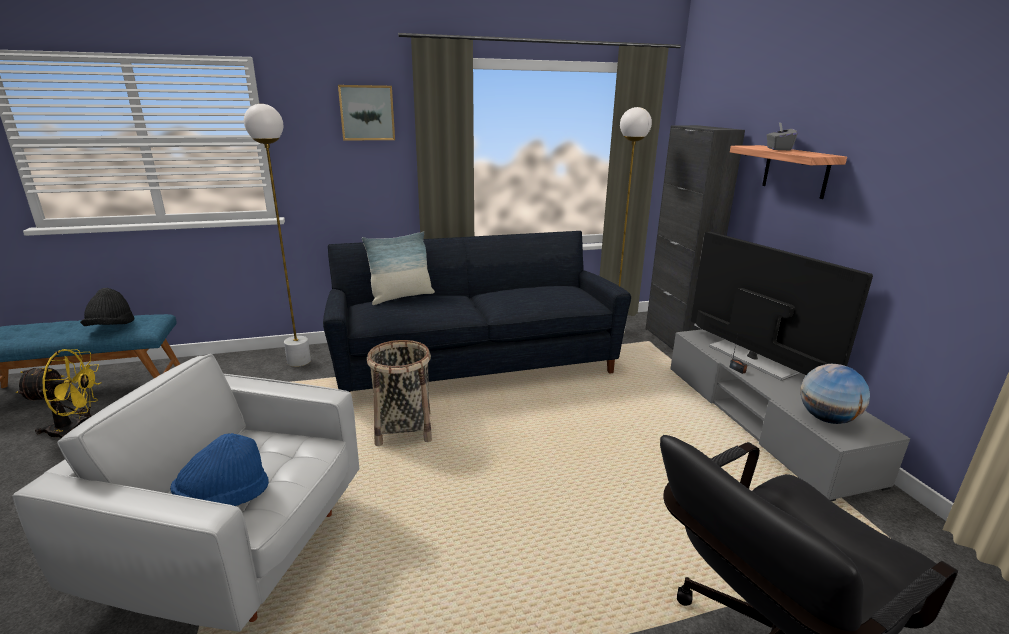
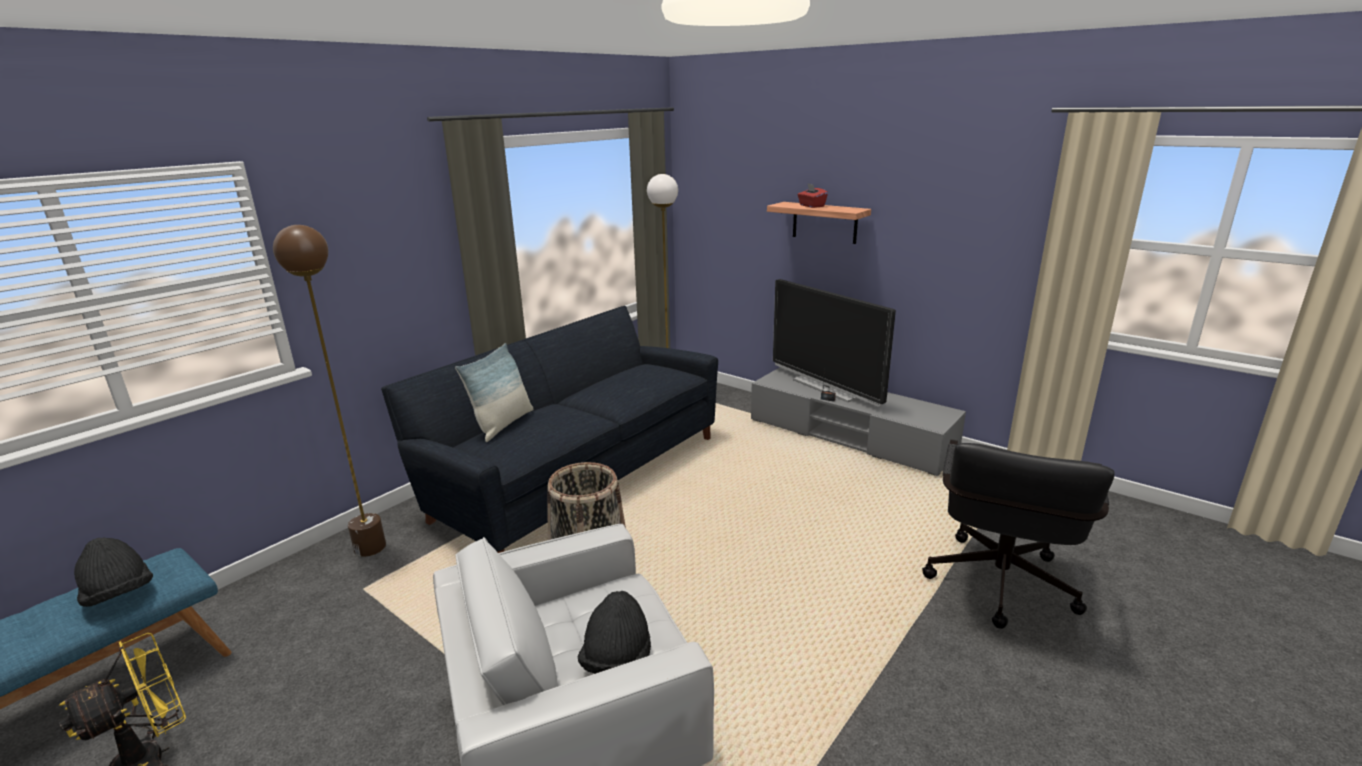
camera: 35 degrees left, 0 degrees up
blue hat [170,433,269,506] -> black hat [578,591,651,674]
white floor lamp [244,104,311,367] -> brown floor lamp [273,225,386,557]
picture [338,85,395,141] -> none
black cabinet [646,125,745,349] -> none
television [691,232,873,381] -> television turned 150 degrees counterclockwise [773,279,896,407]
grey tissue box [767,123,798,150] -> red tissue box [797,183,828,208]
globe [800,364,870,424] -> none

